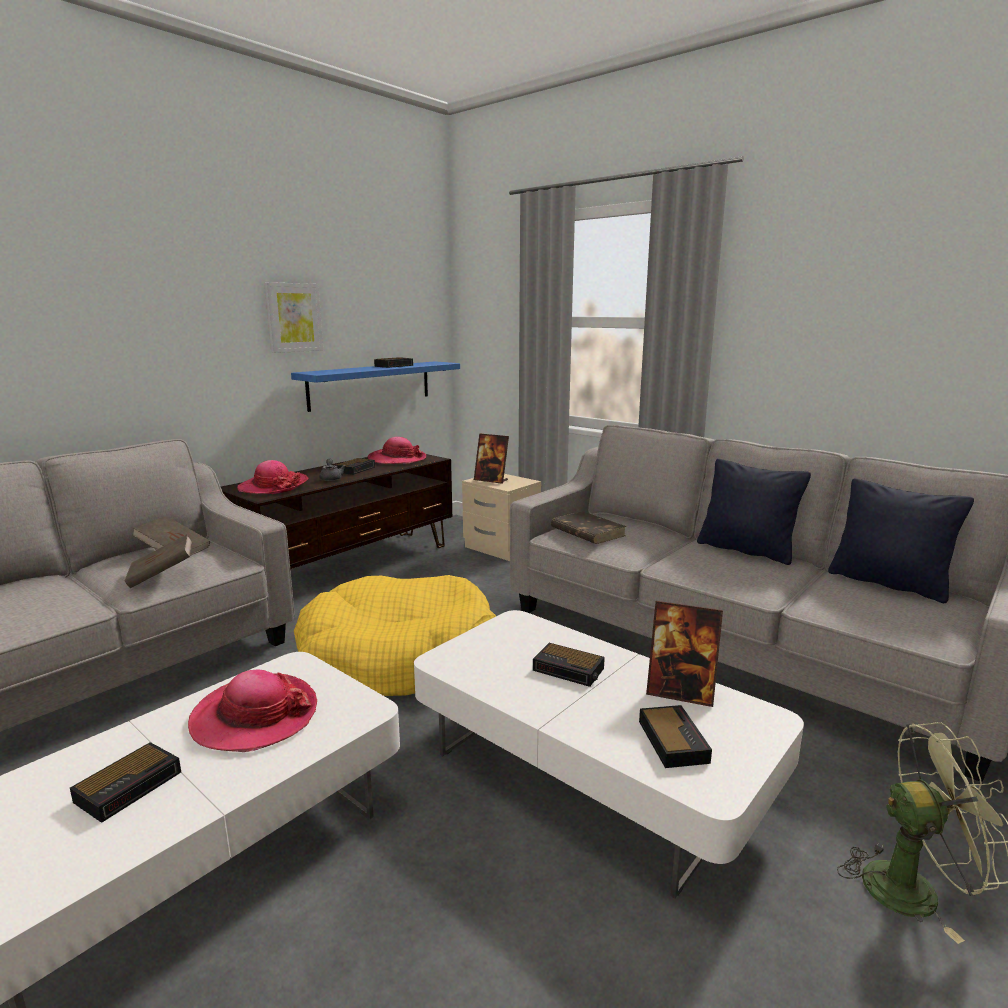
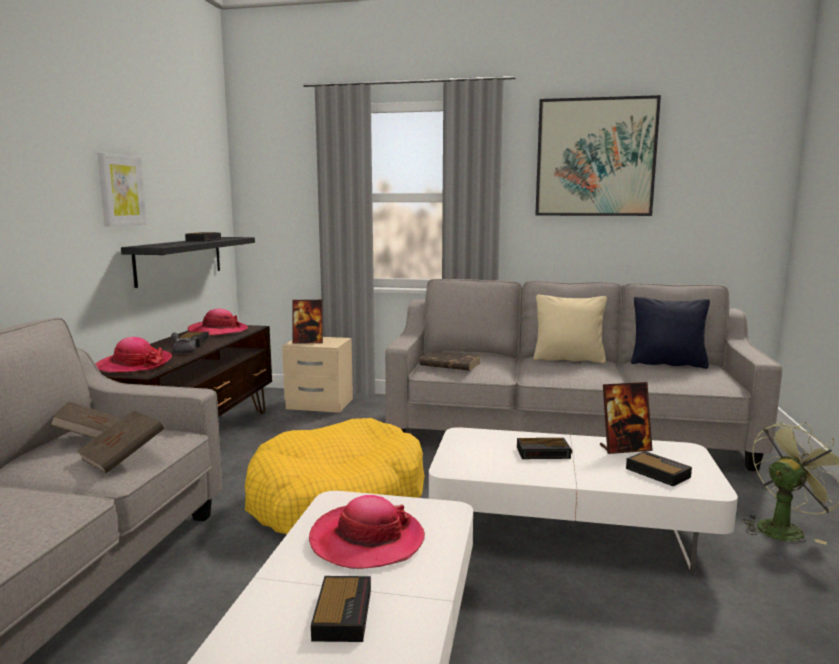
camera: 30 degrees left, 5 degrees down
blue shelf [291,361,460,412] -> black shelf [121,237,255,288]
black pillow [697,459,811,565] -> beige pillow [533,295,607,363]
none -> picture [535,95,661,216]

